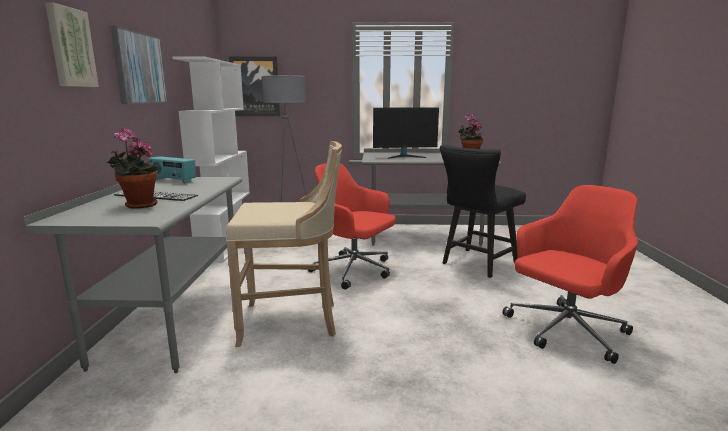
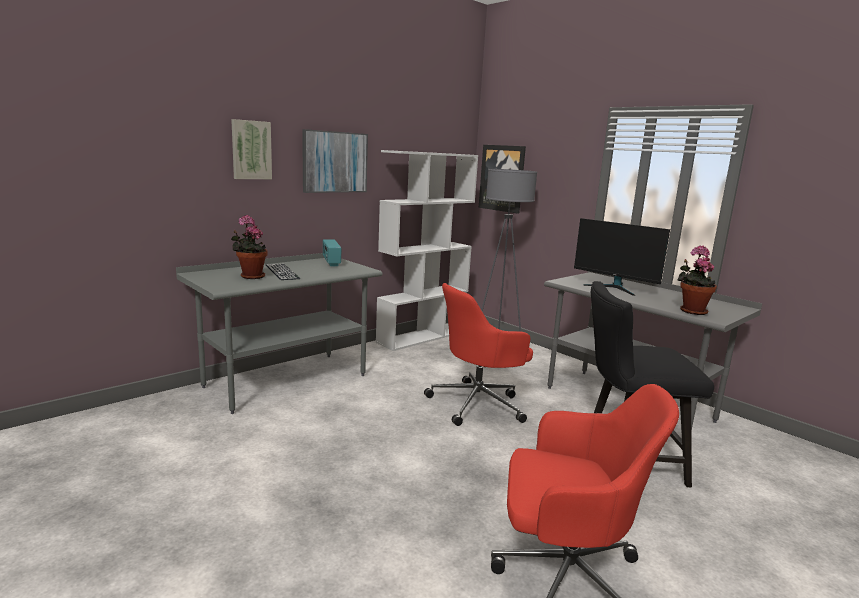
camera: 45 degrees right, 0 degrees up
beige stool [226,141,342,347] -> none
red office chair [308,163,396,290] -> red office chair turned 105 degrees counterclockwise [424,283,533,426]

